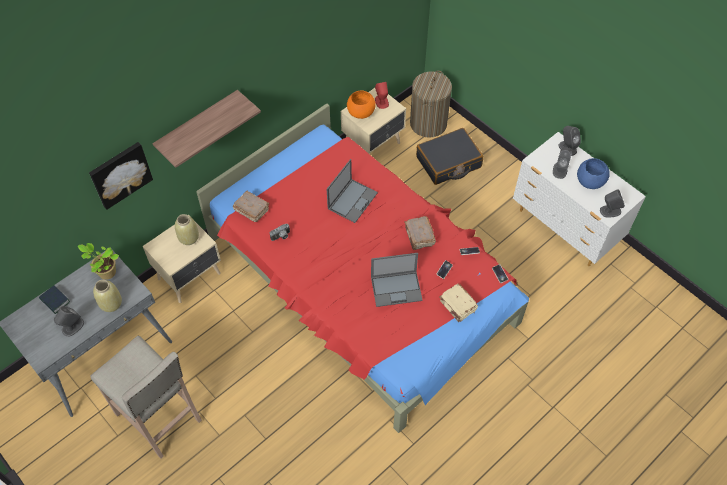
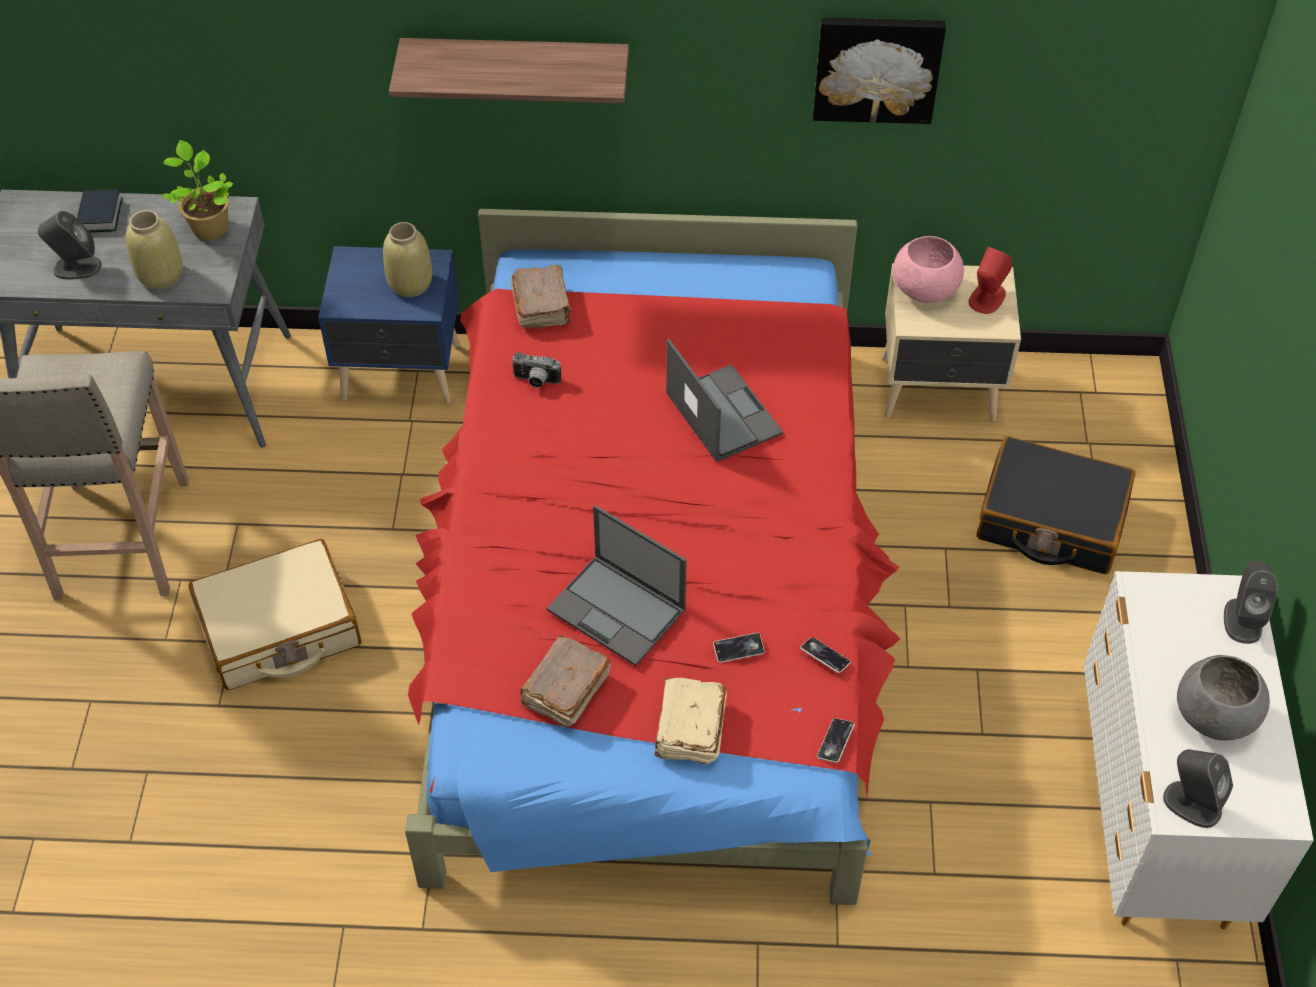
camera: 45 degrees right, 5 degrees down
picture [89,142,153,210] -> picture moved to [813,18,946,124]
beige nightstand [143,215,221,303] -> blue nightstand [318,246,460,404]
laptop [327,159,378,223] -> laptop turned 105 degrees counterclockwise [666,339,783,462]
orange bowl [347,91,376,119] -> pink bowl [893,236,964,303]
brown book [404,216,436,250] -> brown book moved to [520,635,611,728]
laundry basket [410,71,452,138] -> none
grey speaker [553,147,571,179] -> none
blue bowl [577,158,610,189] -> grey bowl [1177,655,1270,740]
none -> beige suitcase [189,539,362,690]

